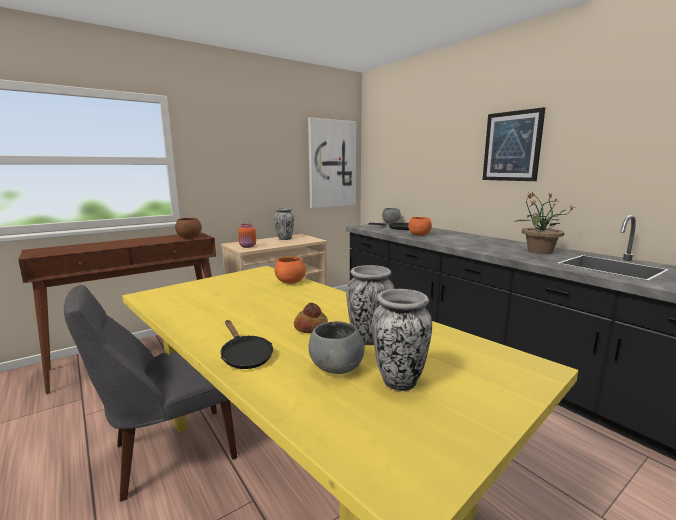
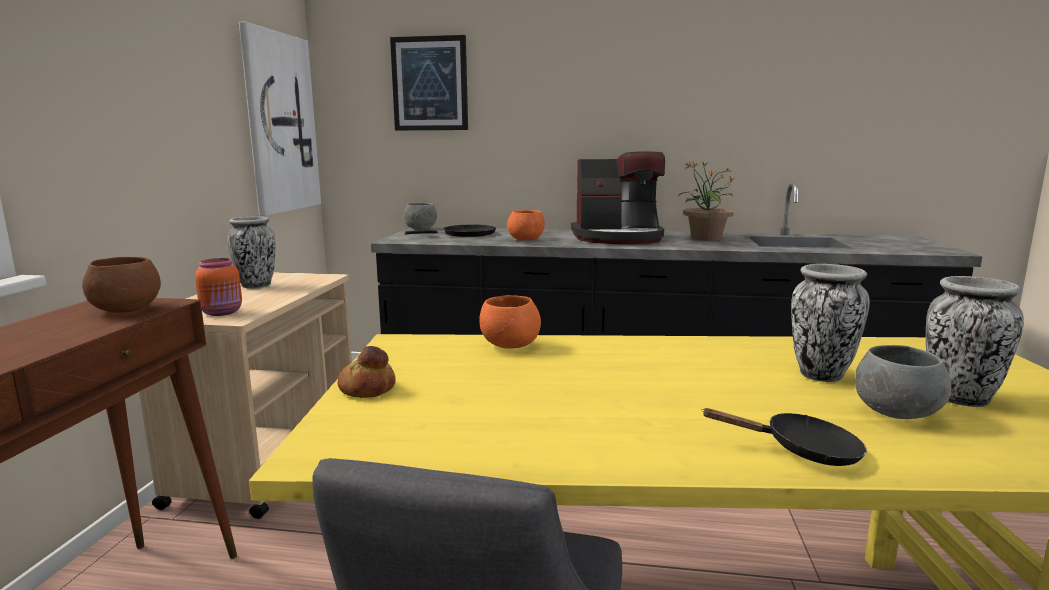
camera: 45 degrees left, 0 degrees up
bread [294,303,328,333] -> bread moved to [337,346,396,398]
picture [483,107,545,181] -> picture moved to [390,35,468,131]
none -> coffee machine [571,151,665,244]

